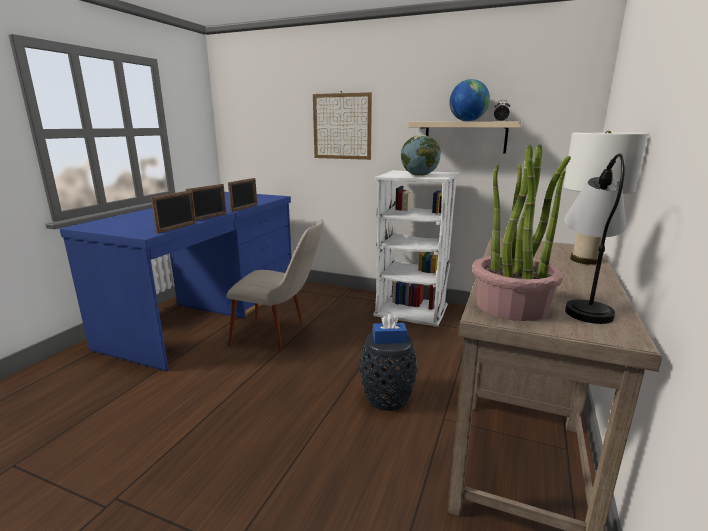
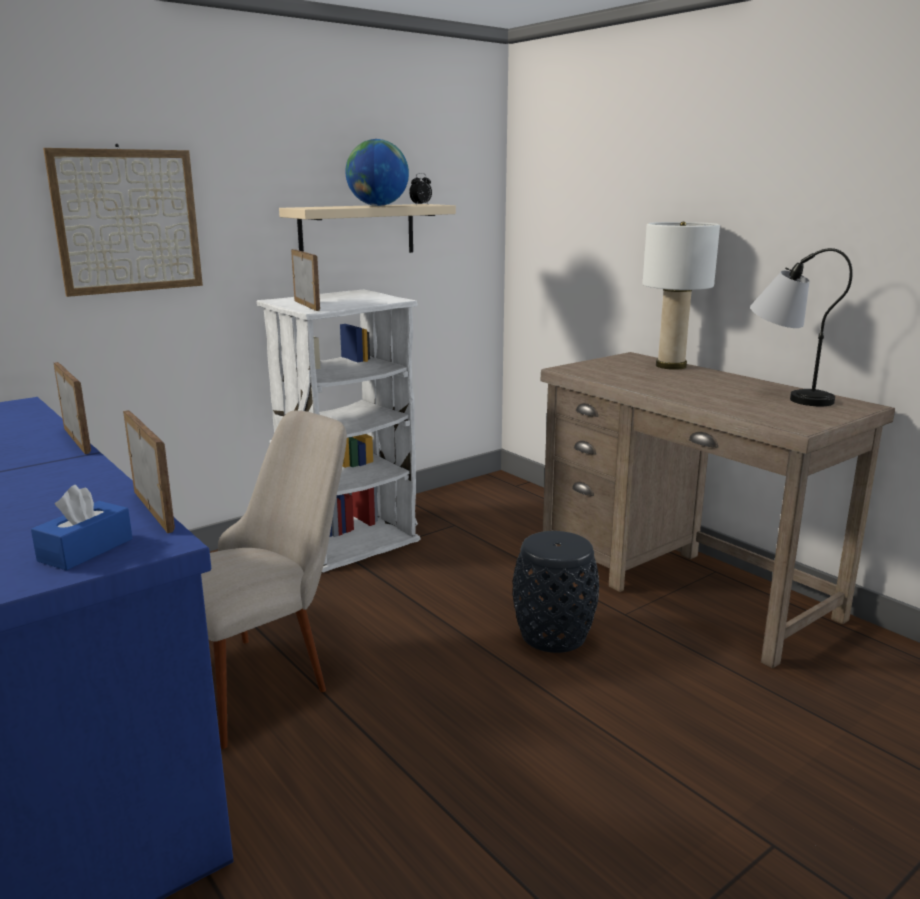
camera: 60 degrees left, 0 degrees up
picture frame [186,184,227,221] -> picture frame moved to [291,249,320,311]
blue tissue box [373,314,407,344] -> blue tissue box moved to [31,485,133,571]
globe [401,135,441,176] -> none
potted plant [472,144,571,321] -> none

